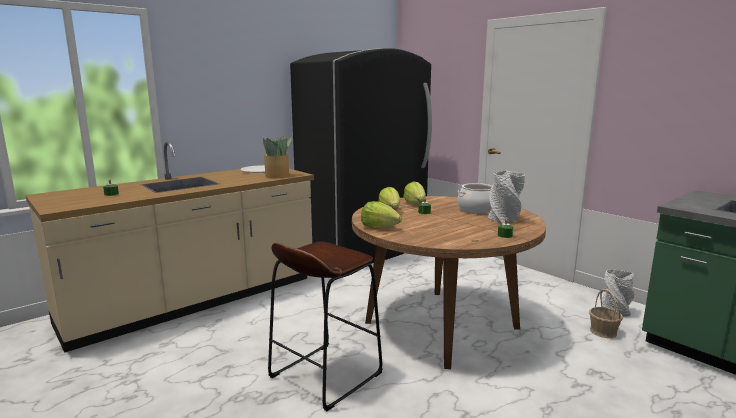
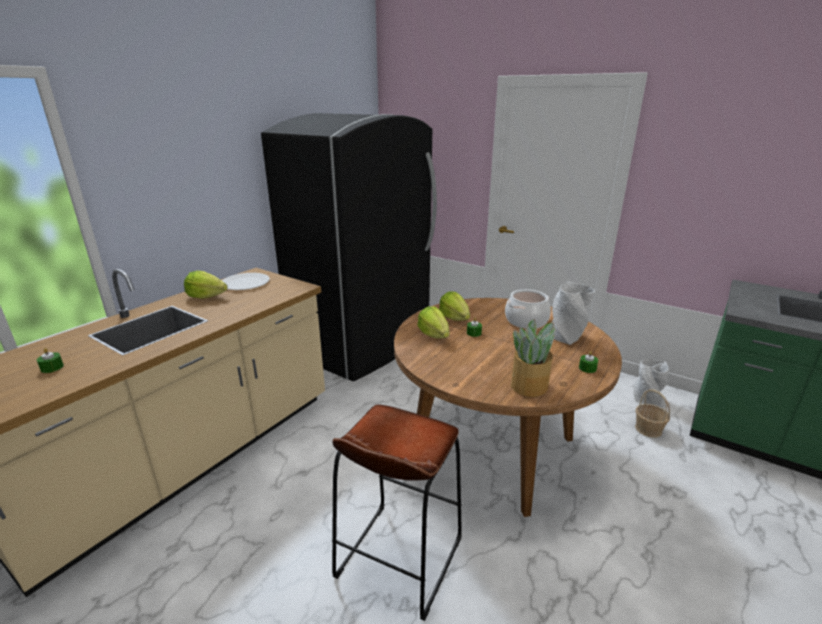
camera: 15 degrees left, 10 degrees up
potted plant [263,136,292,178] -> potted plant moved to [511,319,556,397]
lettuce [361,201,402,229] -> lettuce moved to [184,271,228,299]

